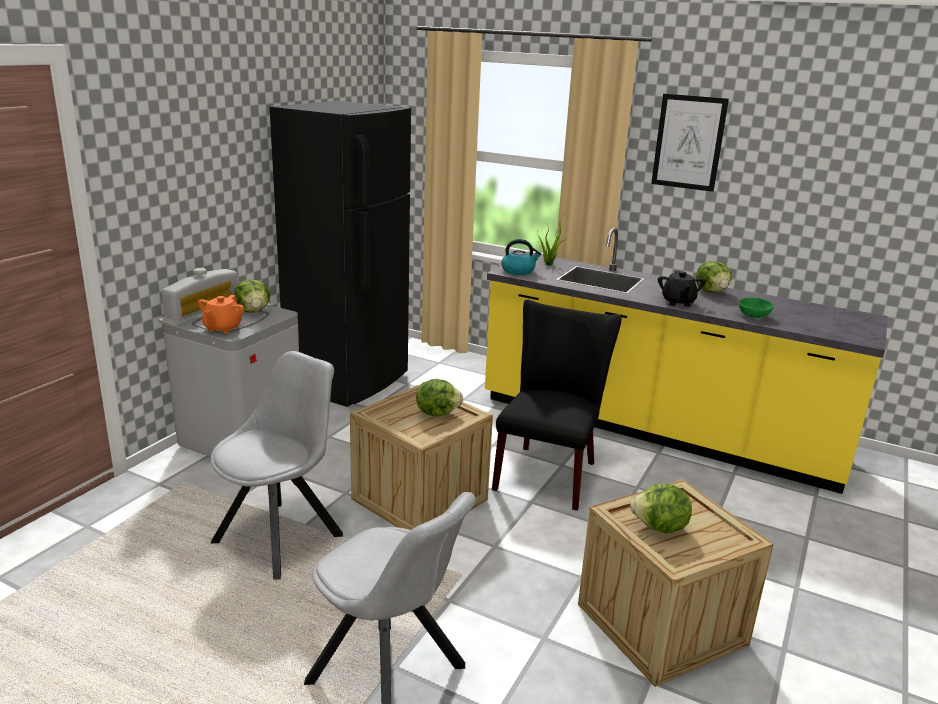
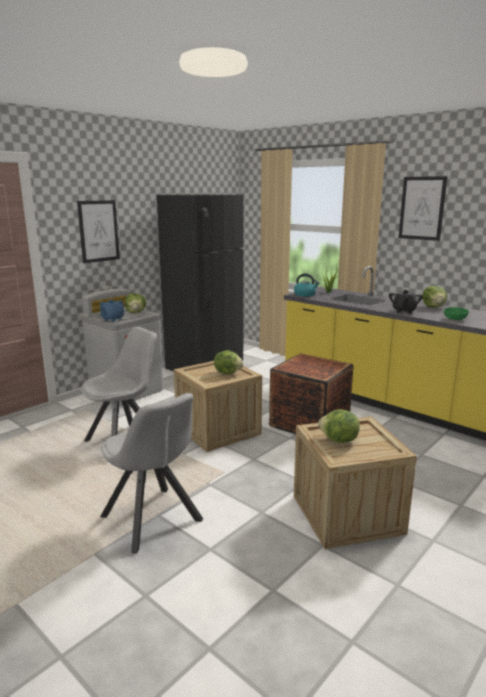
camera: 15 degrees right, 5 degrees down
orange teapot [198,295,244,334] -> blue teapot [100,300,124,322]
black chair [492,299,622,511] -> crate [269,353,354,434]
none -> picture [77,200,120,263]

